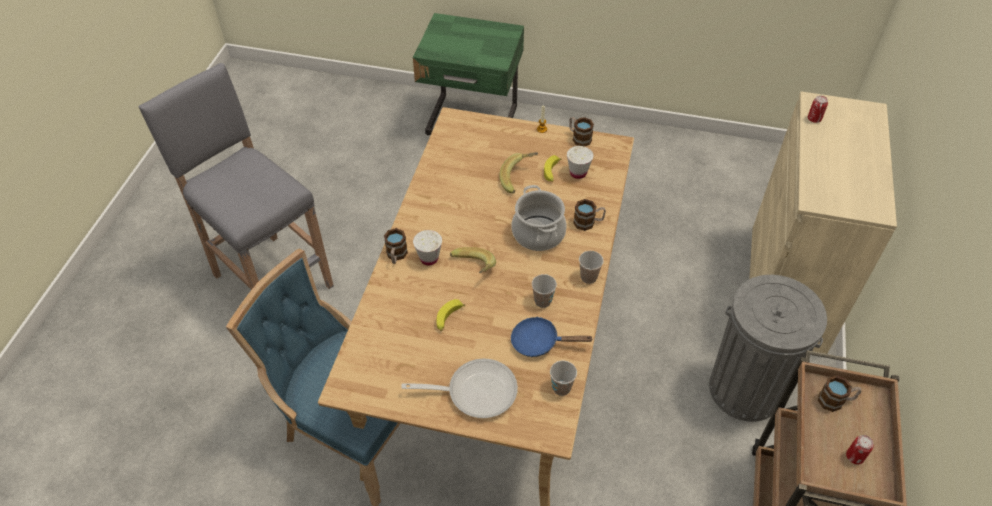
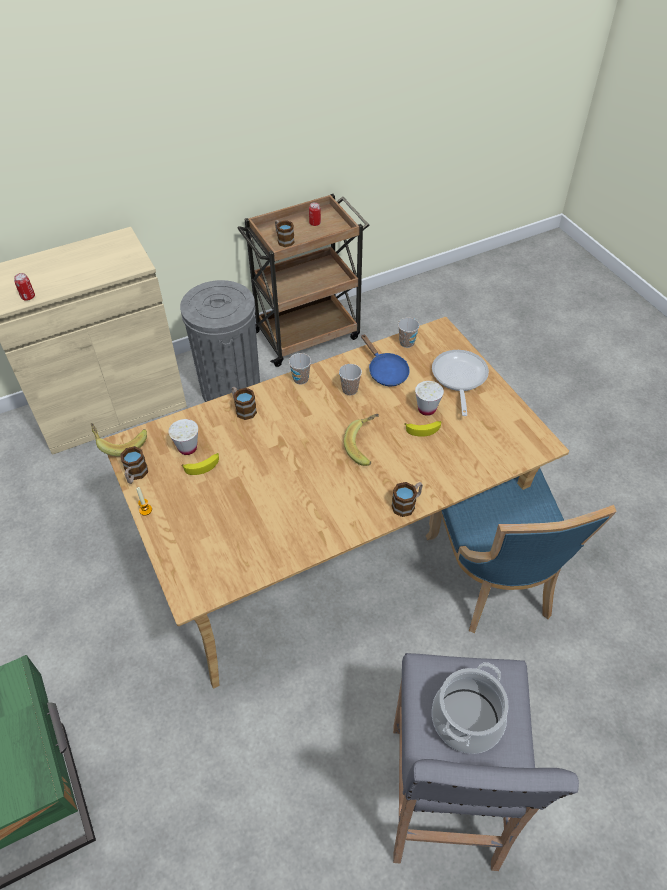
camera: 130 degrees left, 0 degrees up
frying pan [401,359,518,418] -> frying pan turned 45 degrees clockwise [432,350,489,416]
white cup [413,230,442,265] -> white cup moved to [415,381,444,416]
banana [499,152,538,193] -> banana moved to [91,423,147,456]
cooking pot [512,185,567,251] -> cooking pot moved to [432,662,508,754]

